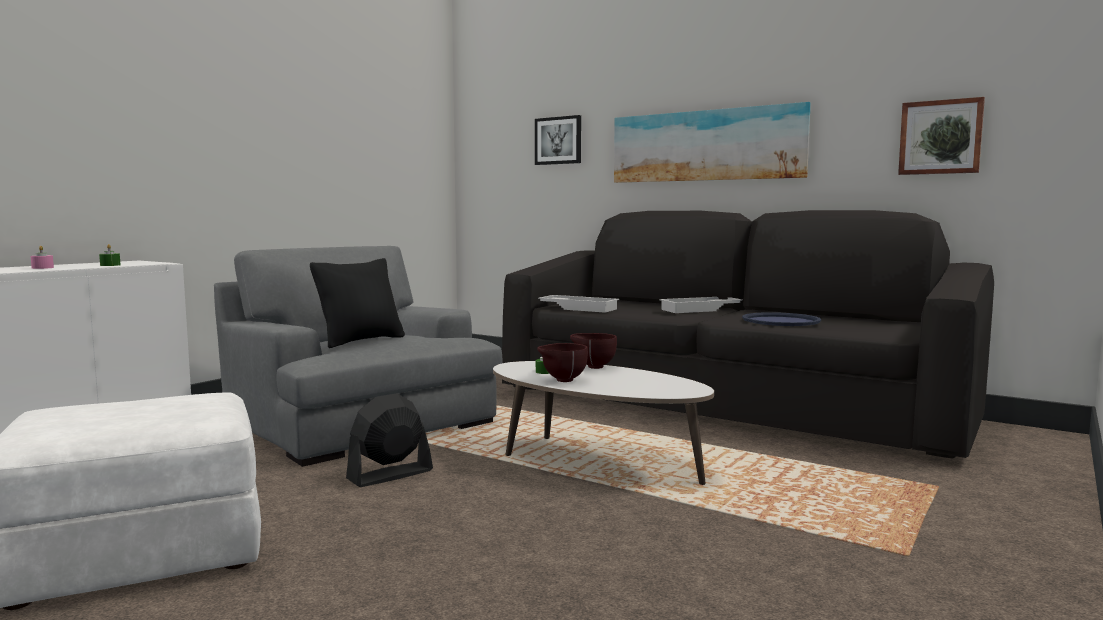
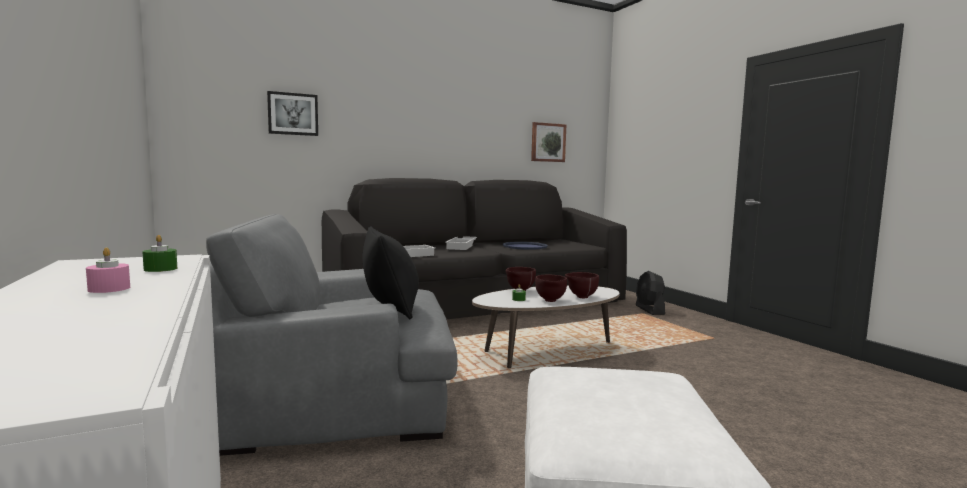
camera: 60 degrees left, 0 degrees up
black fan [346,393,433,487] -> black fan moved to [636,271,665,315]
picture [614,102,811,183] -> none
none -> brown bowl [565,272,599,298]

